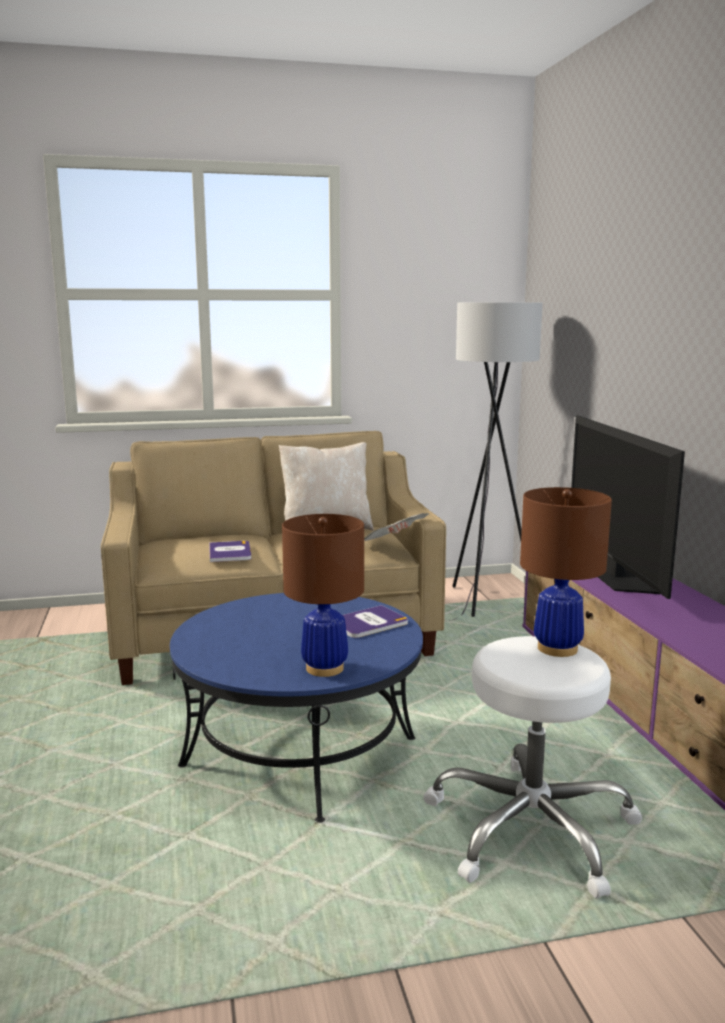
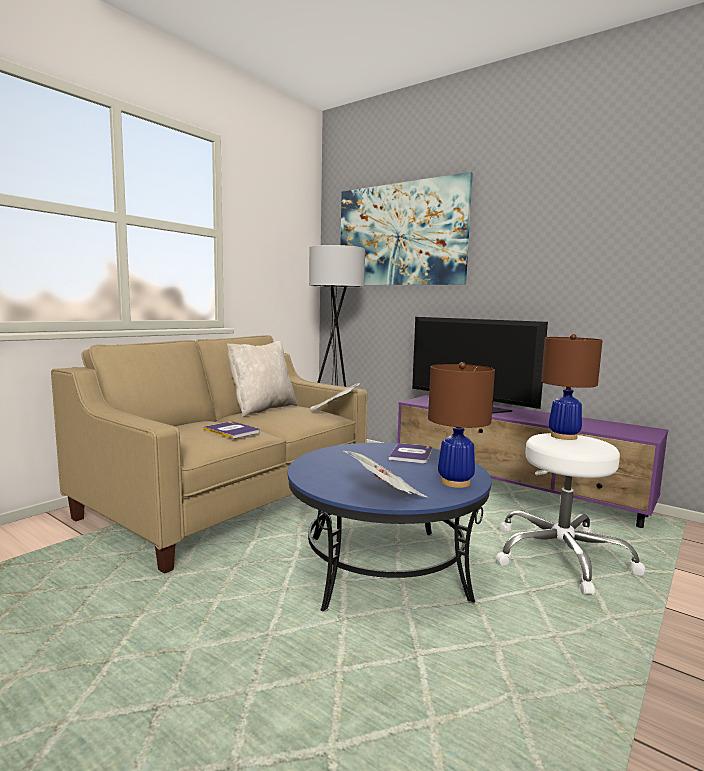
camera: 40 degrees left, 5 degrees down
none -> picture [340,172,473,285]
none -> newspaper [344,451,427,497]

